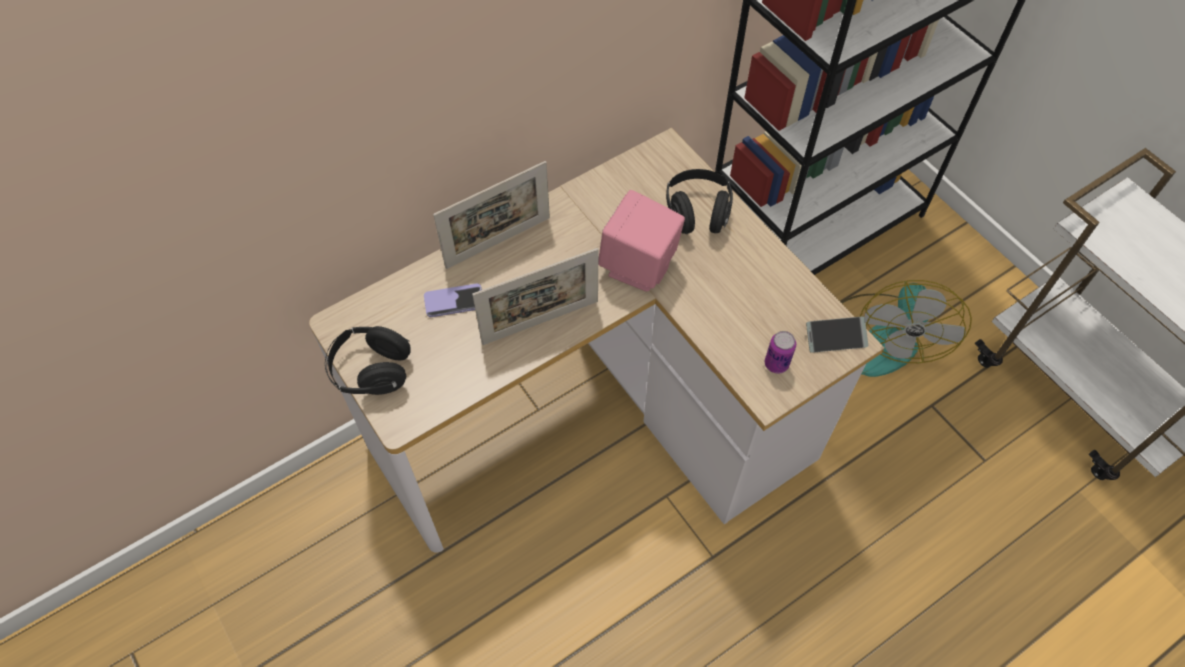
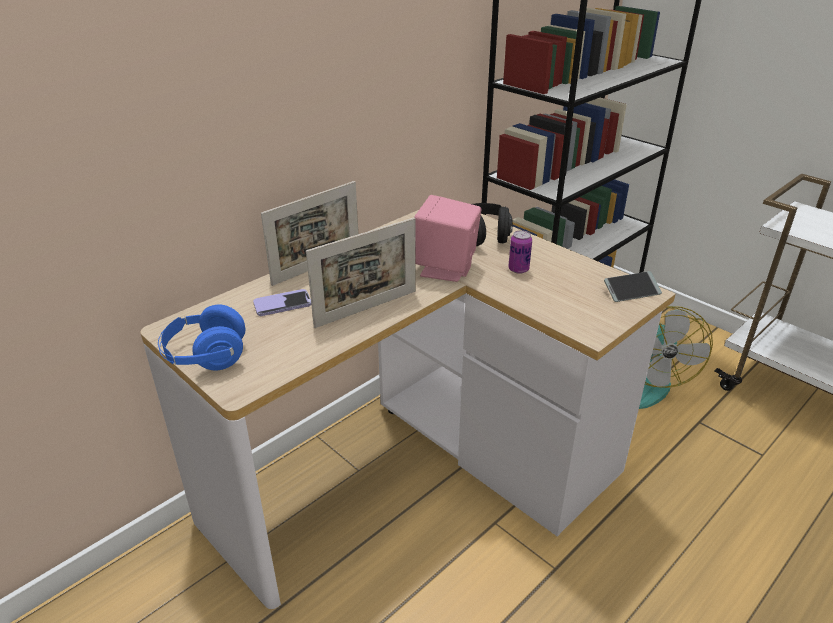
camera: 10 degrees left, 25 degrees down
black headphones [325,326,411,395] -> blue headphones [158,304,245,370]
can [765,331,796,374] -> can moved to [508,230,532,274]

